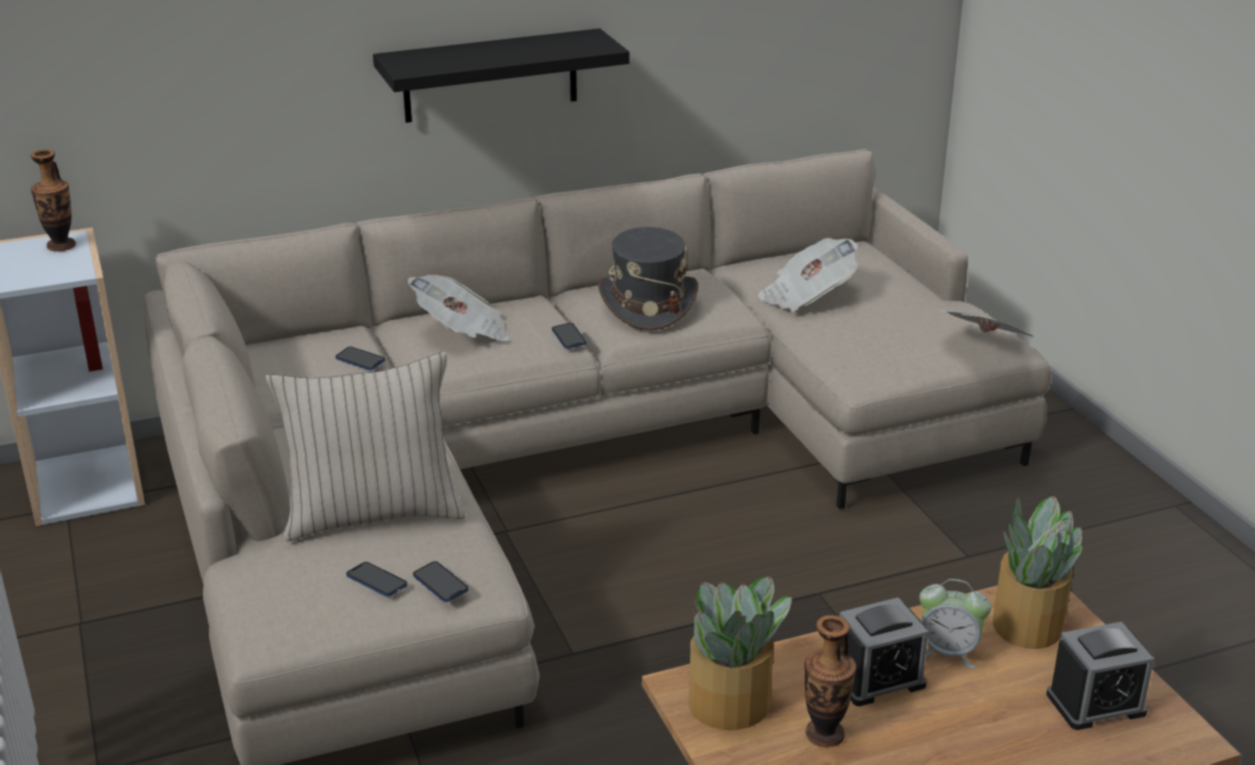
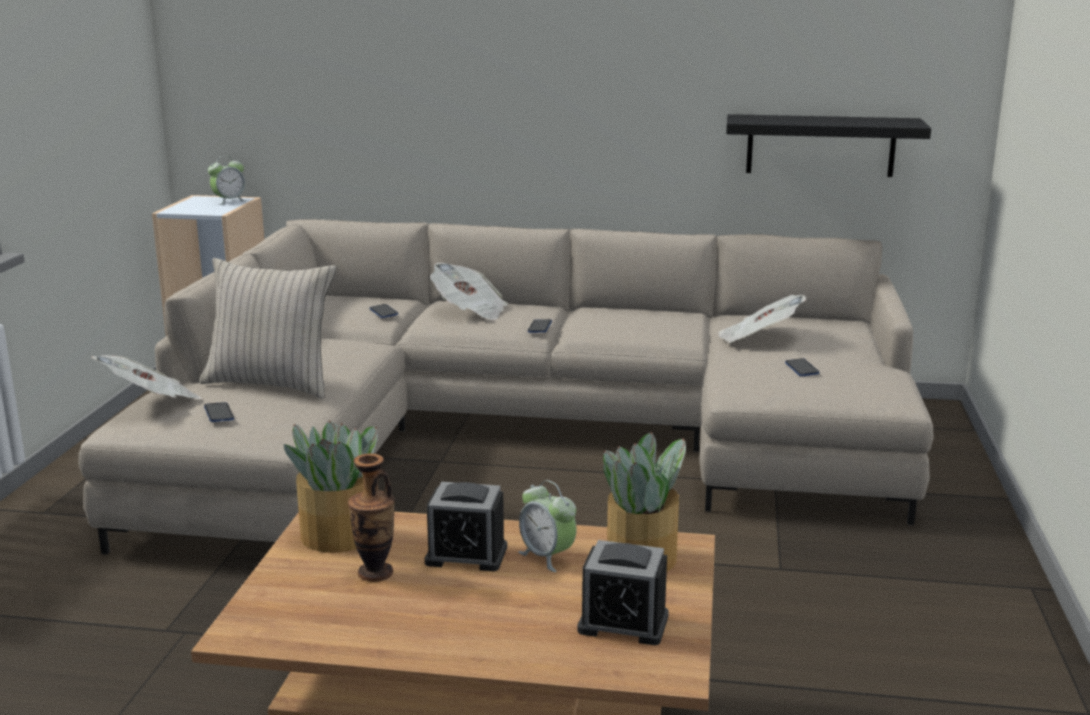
camera: 30 degrees right, 10 degrees down
vase [30,150,76,251] -> alarm clock [208,156,247,205]
black shelf [373,28,630,123] -> black shelf moved to [726,114,931,177]
phone [413,561,468,602] -> phone moved to [785,358,819,376]
grey hat [598,227,698,330] -> none
newspaper [937,309,1034,337] -> newspaper moved to [91,355,203,399]

